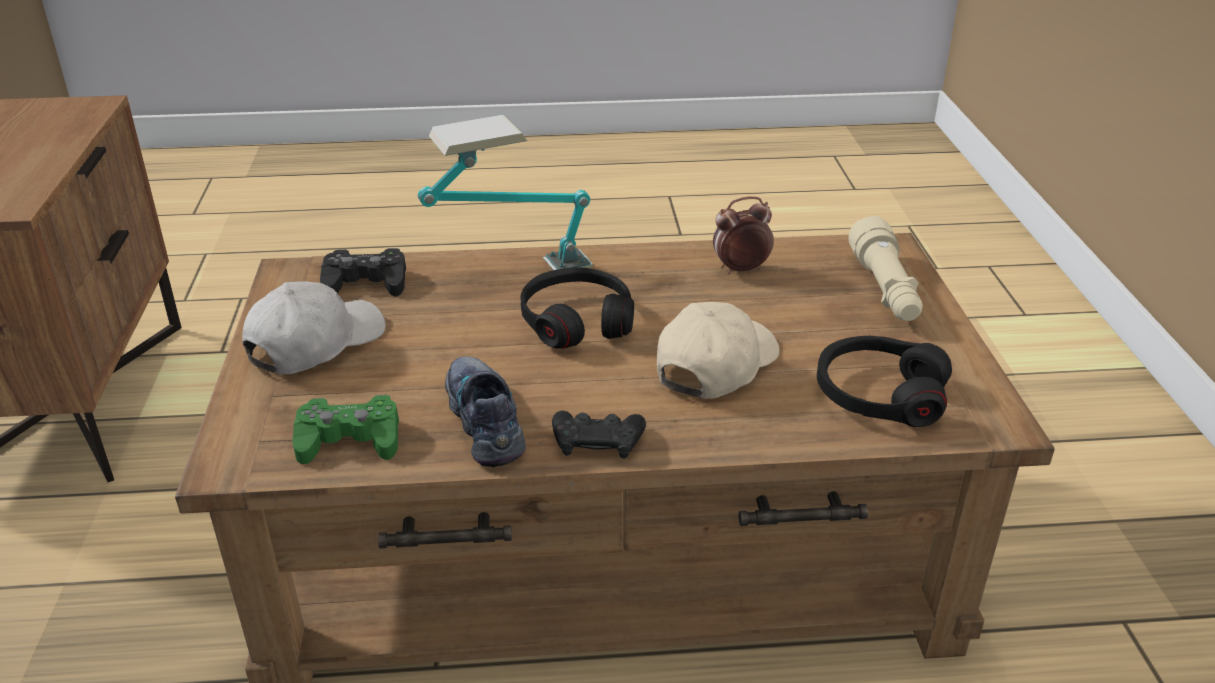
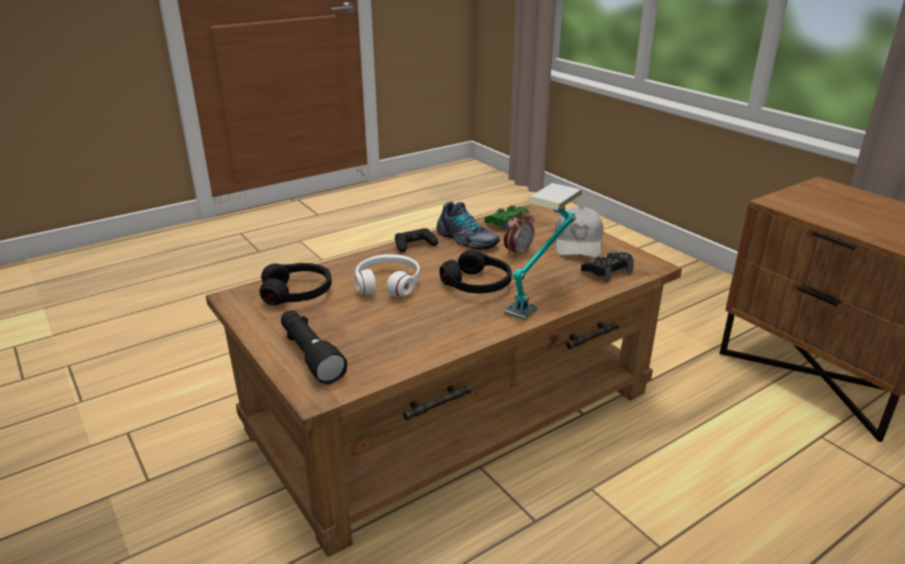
camera: 150 degrees right, 5 degrees down
beige cap [657,302,779,399] -> white headphones [354,254,420,297]
alarm clock [713,196,774,274] -> alarm clock moved to [504,209,534,257]
beige flashlight [849,216,922,321] -> black flashlight [281,311,347,384]

